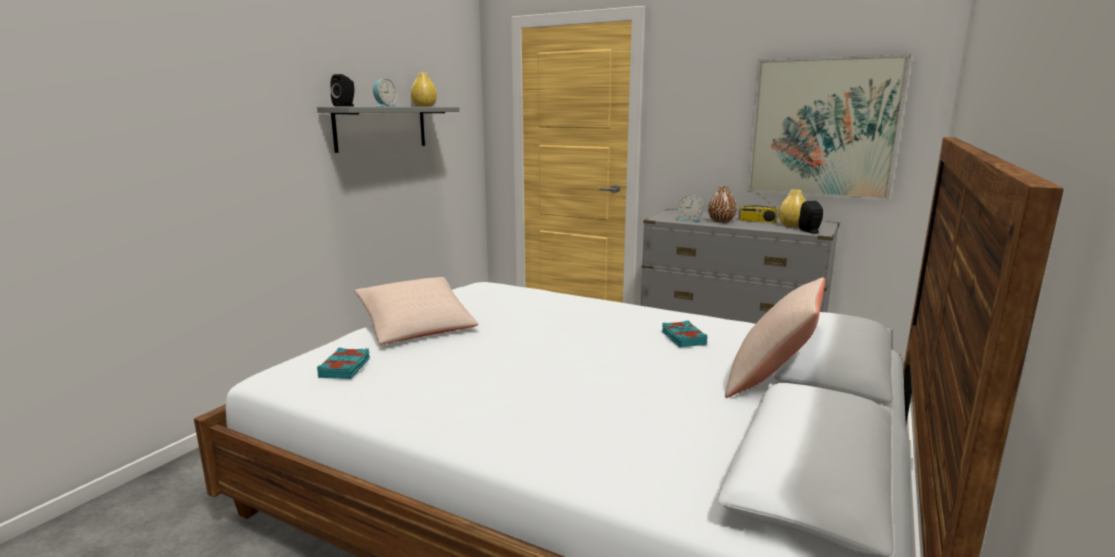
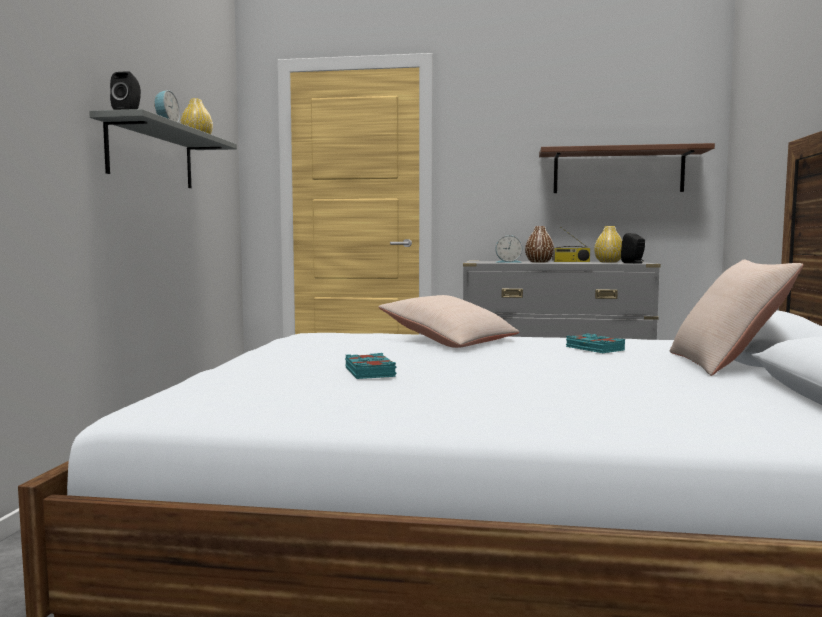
camera: 20 degrees left, 10 degrees down
turquoise book [317,348,370,379] -> turquoise book moved to [345,353,396,379]
beige pillow [354,277,478,344] -> beige pillow moved to [379,295,519,348]
picture [747,54,911,201] -> brown shelf [539,143,715,193]

